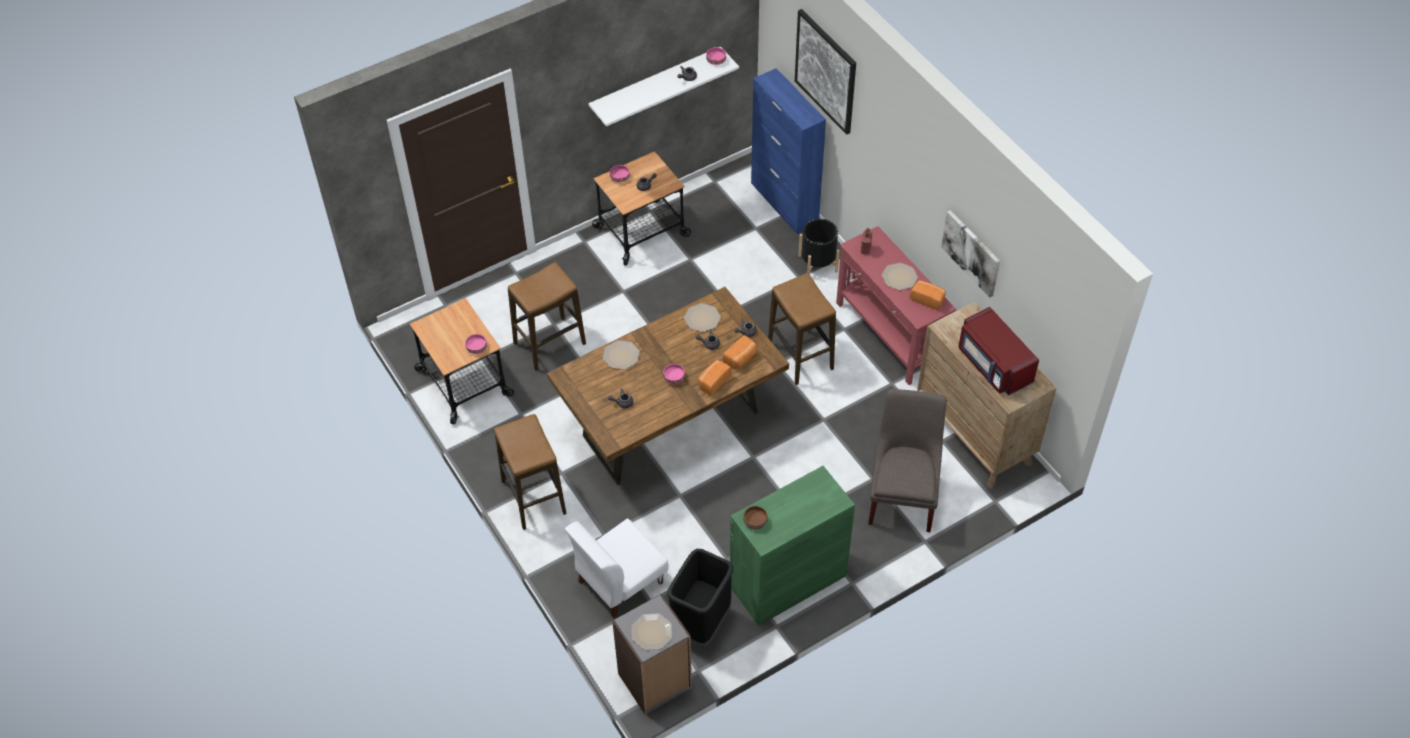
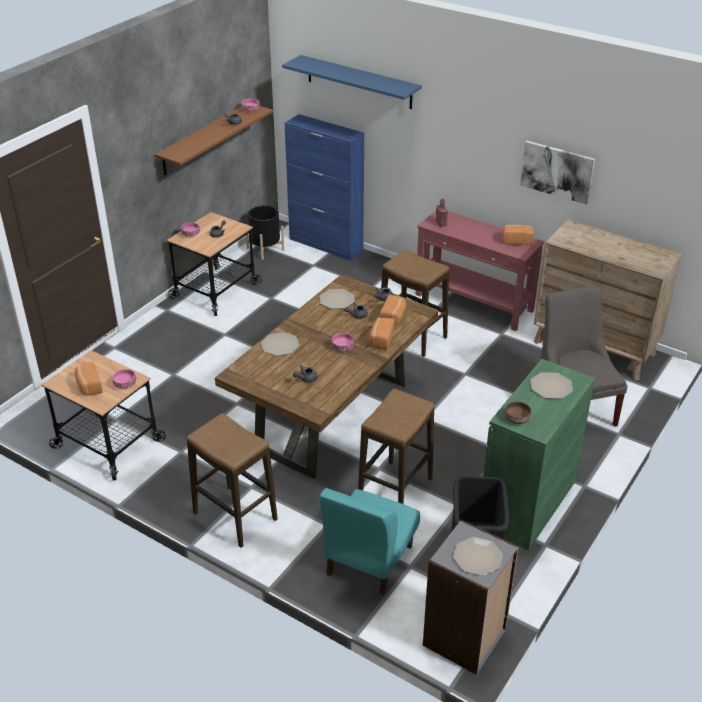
camera: 25 degrees left, 15 degrees down
stool [508,262,586,371] -> stool moved to [358,388,434,504]
white chair [565,519,669,619] -> turquoise chair [320,488,420,595]
white shelf [588,47,739,126] -> brown shelf [154,106,273,175]
picture [795,9,856,135] -> blue shelf [282,55,422,109]
black planter [799,219,840,275] -> black planter moved to [246,206,285,260]
plate [882,263,918,290] -> plate moved to [531,372,573,399]
red microwave [958,307,1039,396] -> none
none -> bread [75,361,103,396]

